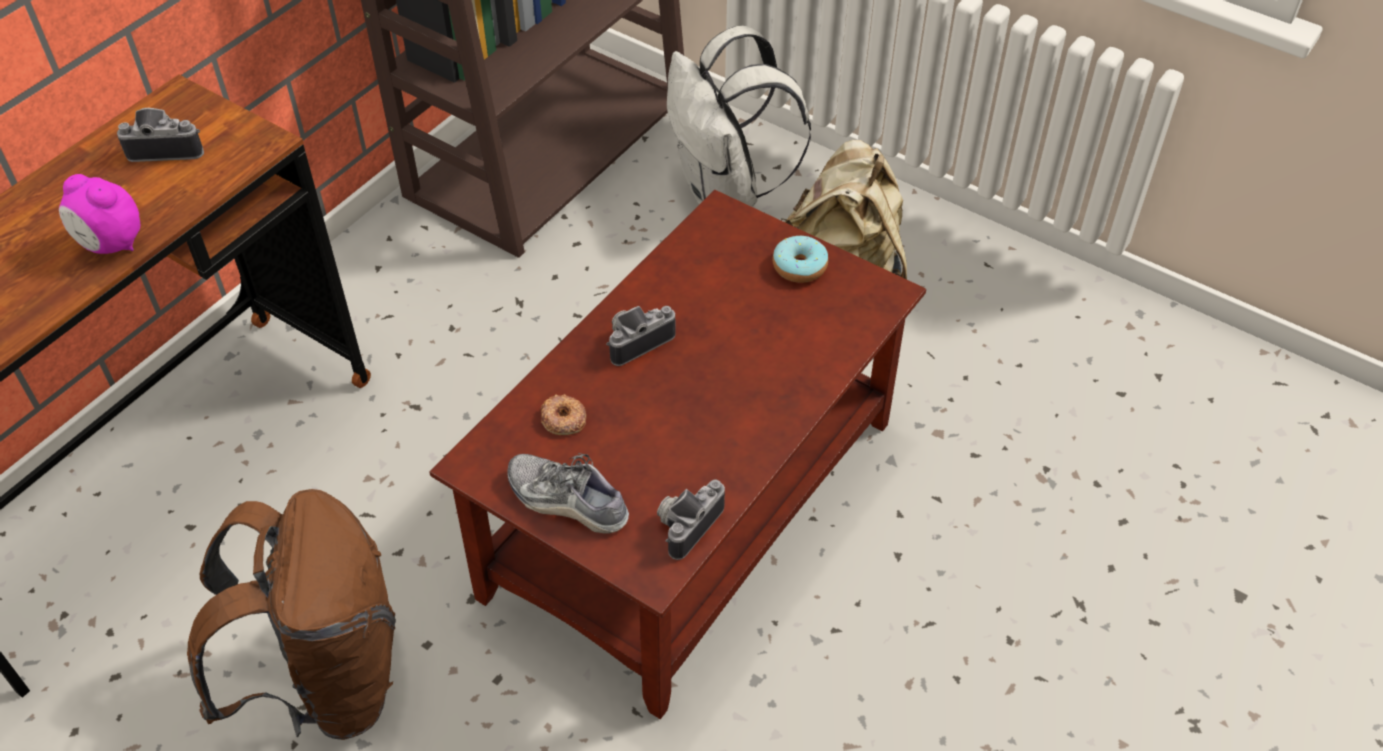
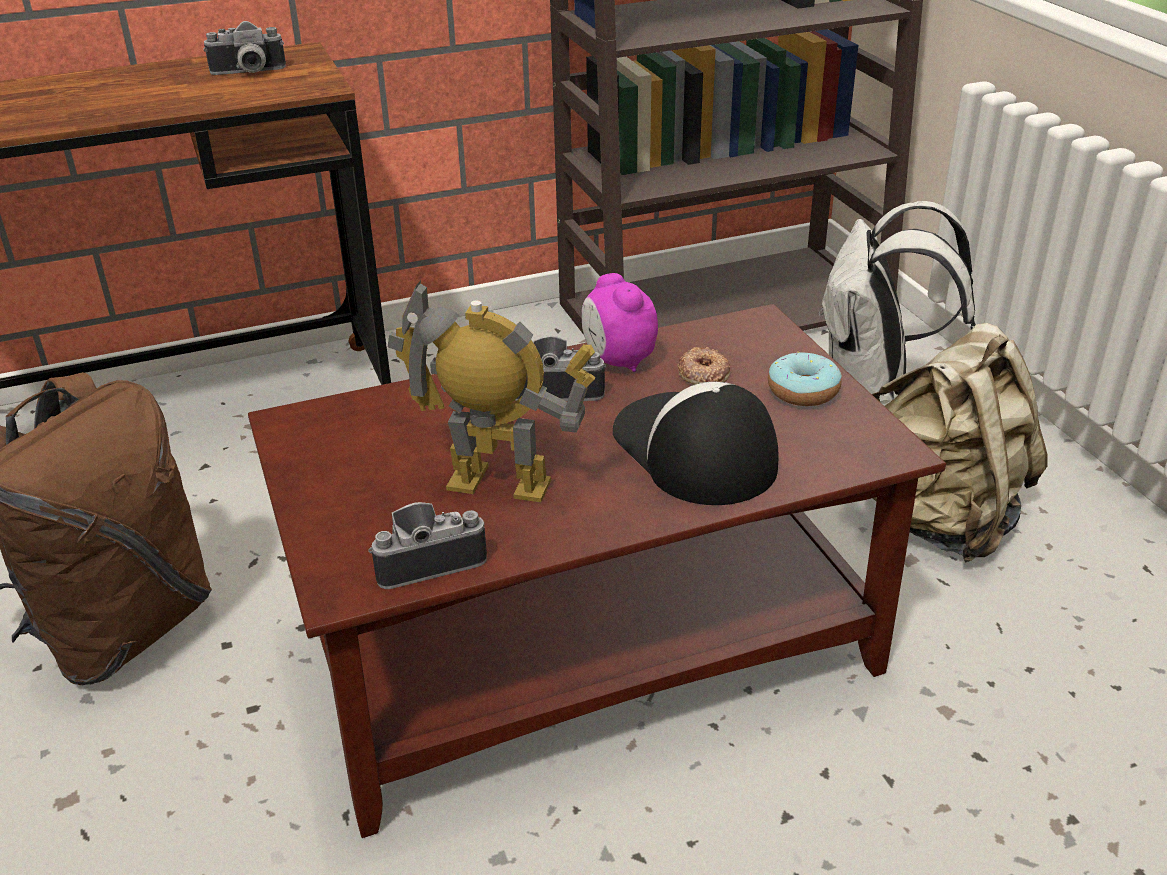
camera: 35 degrees right, 15 degrees down
alarm clock [59,174,140,254] -> alarm clock moved to [582,273,658,372]
camera [117,108,204,162] -> camera turned 135 degrees clockwise [203,21,286,75]
shoe [507,453,629,533] -> none
donut [541,394,586,435] -> donut moved to [677,347,730,384]
none -> toy robot [388,280,595,502]
none -> cap [613,382,778,505]

